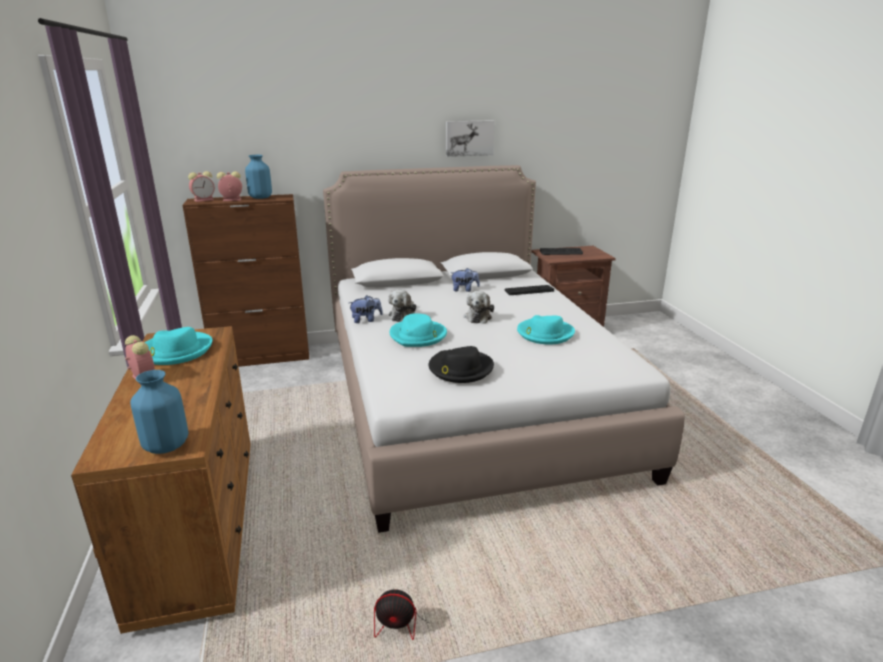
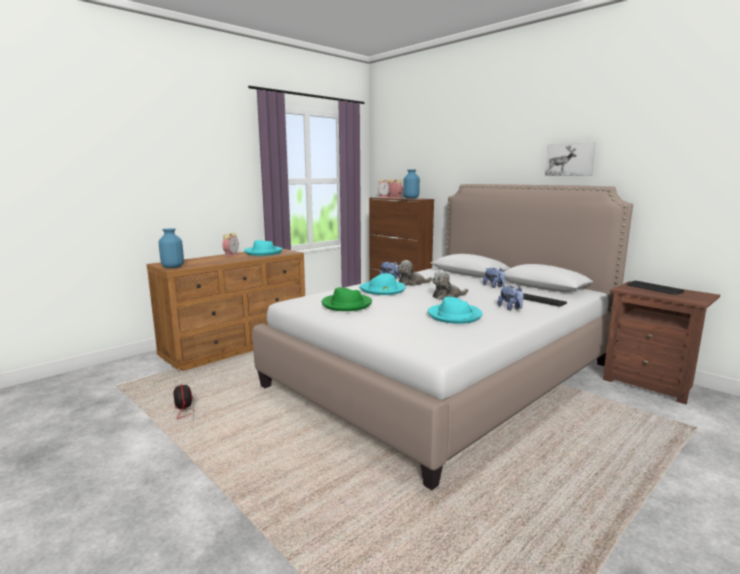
camera: 60 degrees right, 10 degrees down
black hat [429,346,494,383] -> green hat [322,287,372,311]
none -> plush toy [498,286,524,311]

